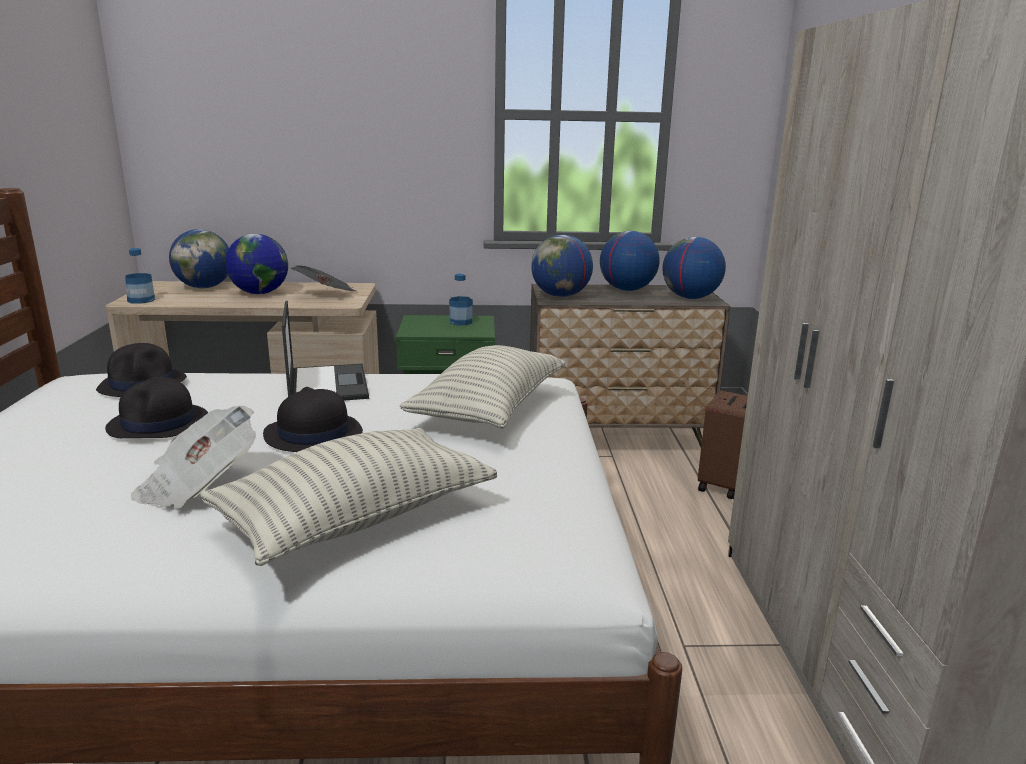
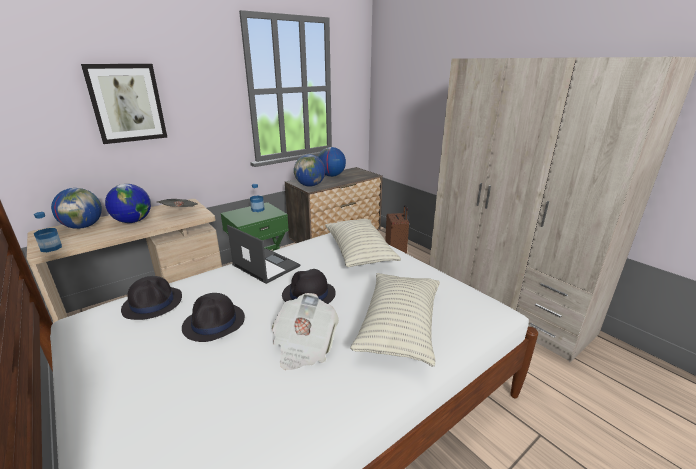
camera: 35 degrees left, 5 degrees up
globe [662,237,726,299] -> none
none -> picture [81,64,167,144]

